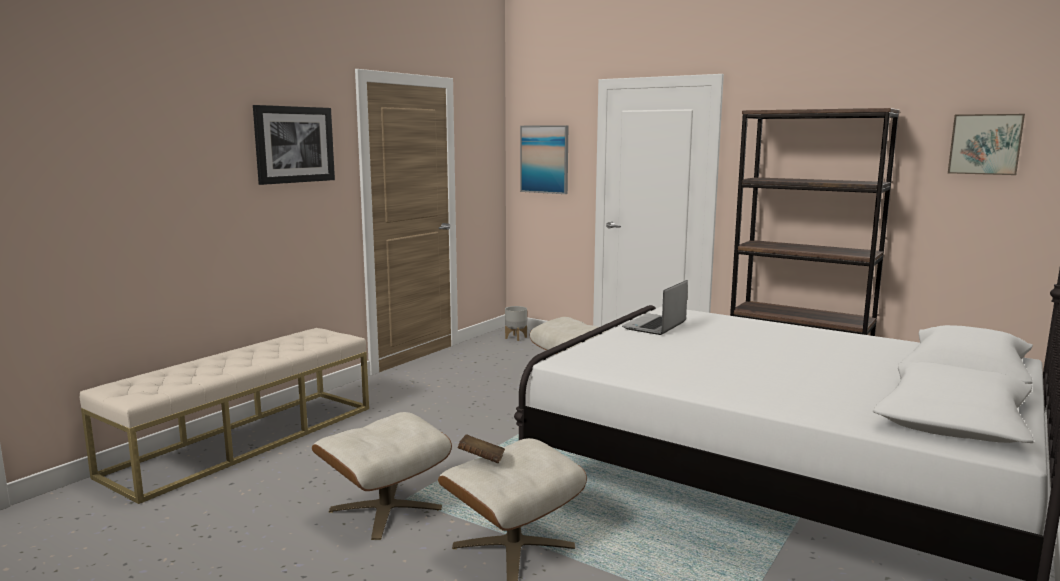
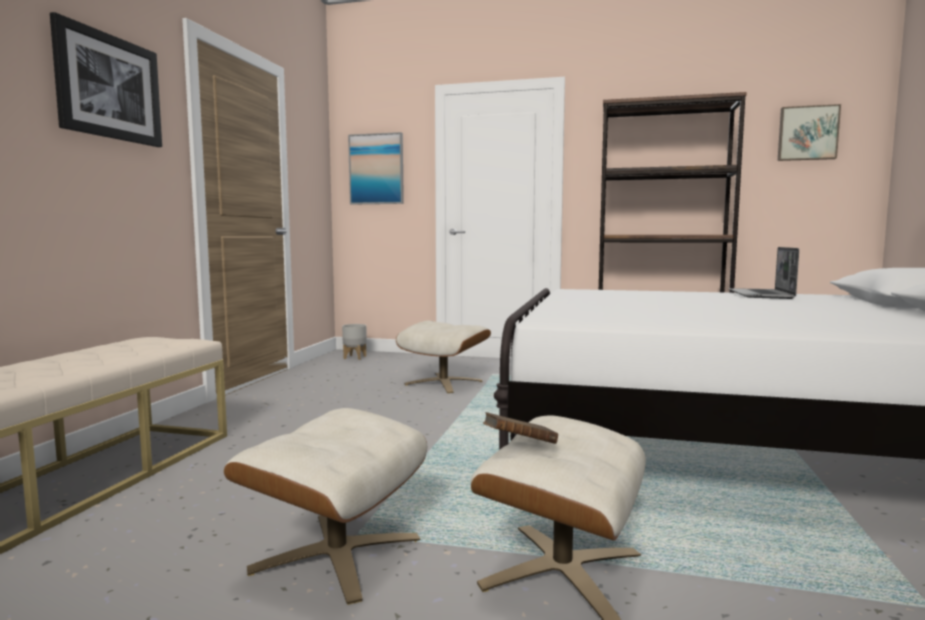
camera: 20 degrees left, 5 degrees down
laptop [622,280,688,335] -> laptop moved to [729,247,799,299]

